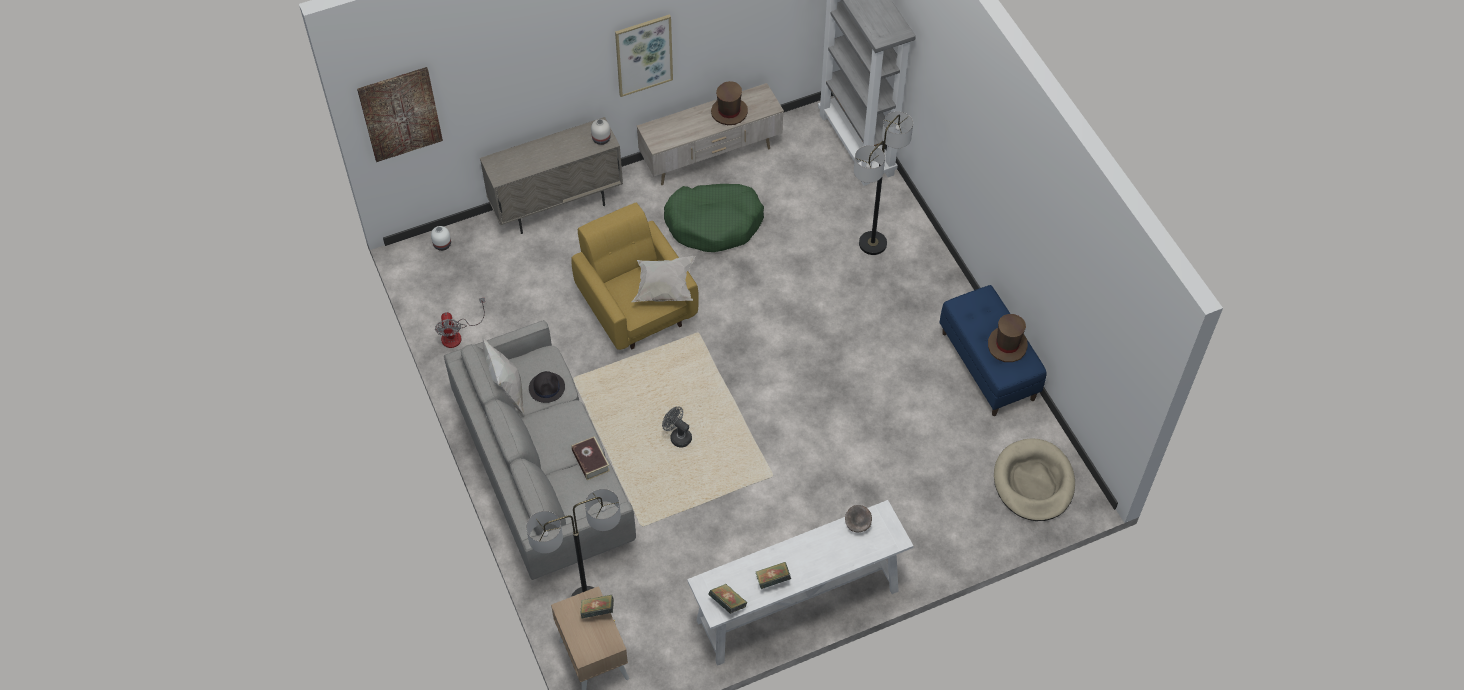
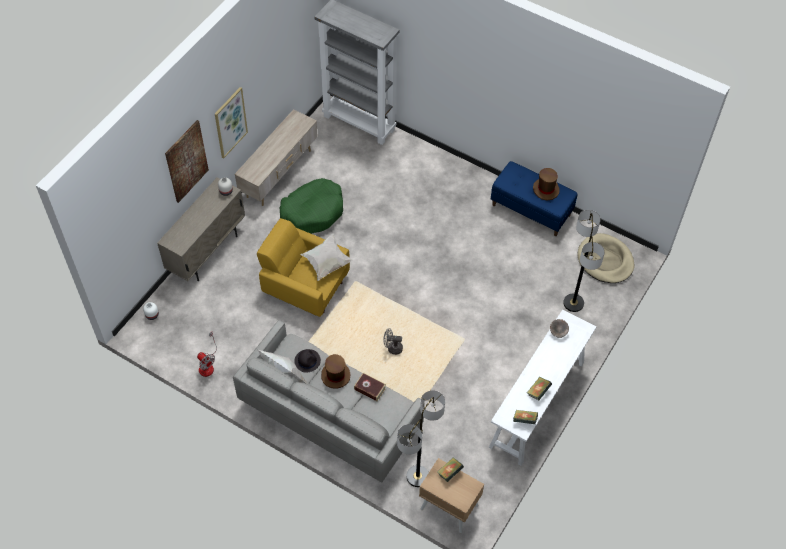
camera: 35 degrees left, 0 degrees up
picture [357,67,443,162] -> picture moved to [165,120,209,203]
brown hat [711,81,748,125] -> brown hat moved to [321,354,351,388]
floor lamp [854,112,913,255] -> floor lamp moved to [563,210,605,312]

